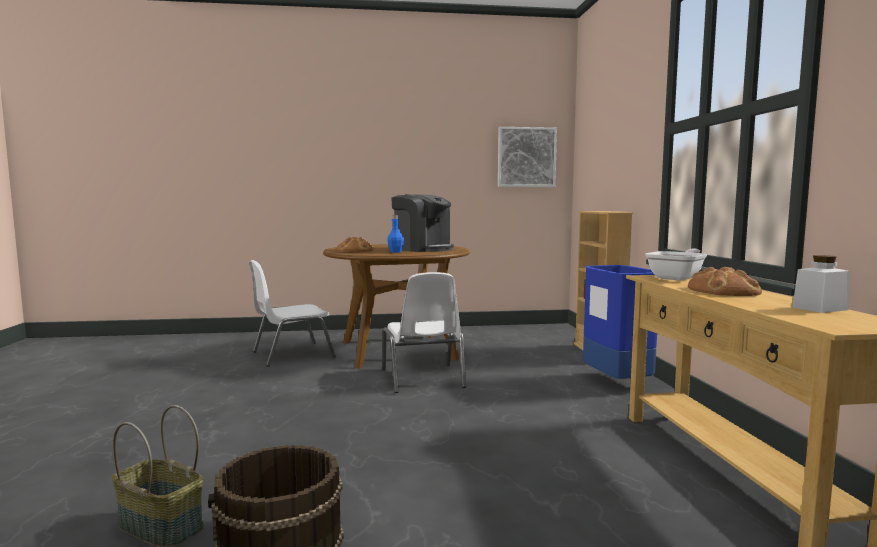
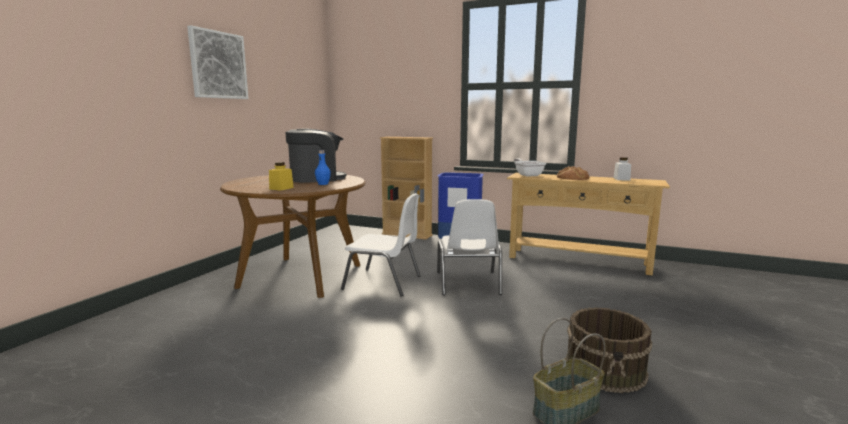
camera: 60 degrees left, 5 degrees up
white chair [249,260,336,366] -> white chair moved to [437,199,502,295]
bread [335,237,374,252] -> yellow jar [269,162,294,191]
picture [498,127,557,187] -> picture moved to [187,25,248,99]

